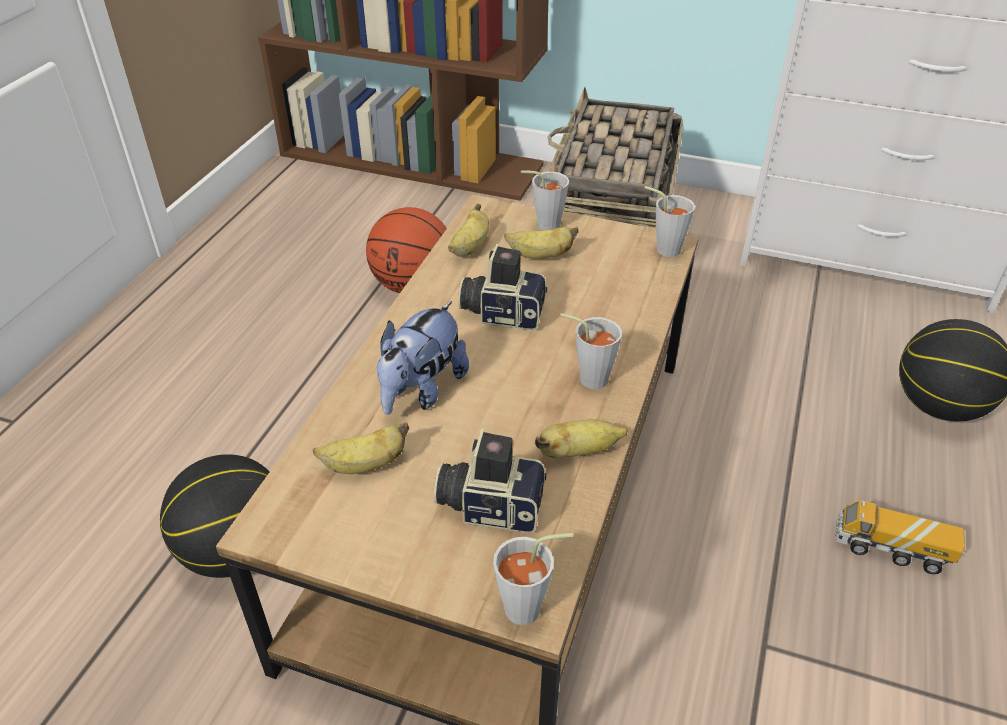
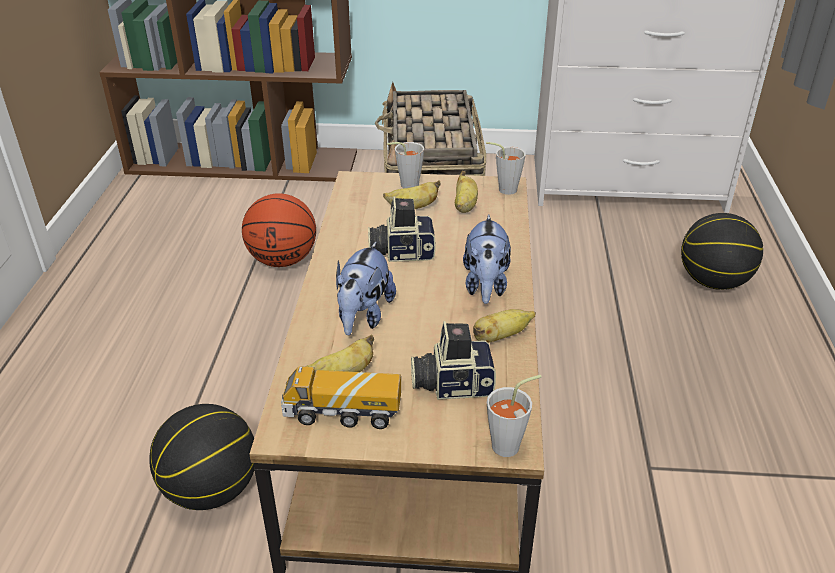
camera: 15 degrees left, 5 degrees down
banana [448,203,489,257] -> banana moved to [455,171,478,213]
grey cup [560,313,622,389] -> plush toy [463,214,511,304]
toy truck [835,500,965,574] -> toy truck moved to [281,366,401,429]

